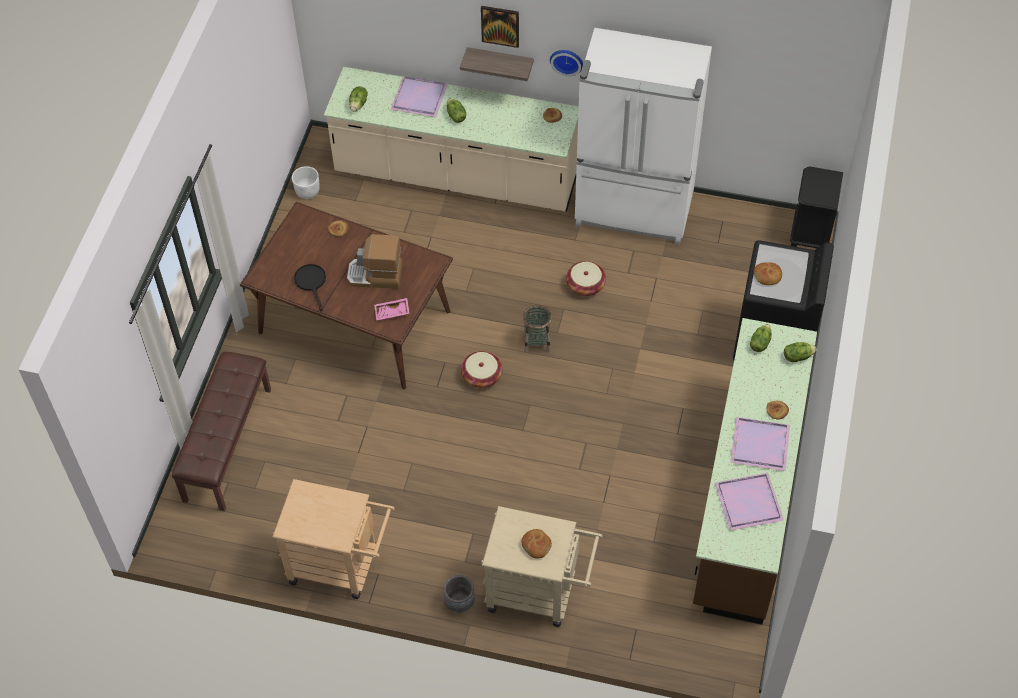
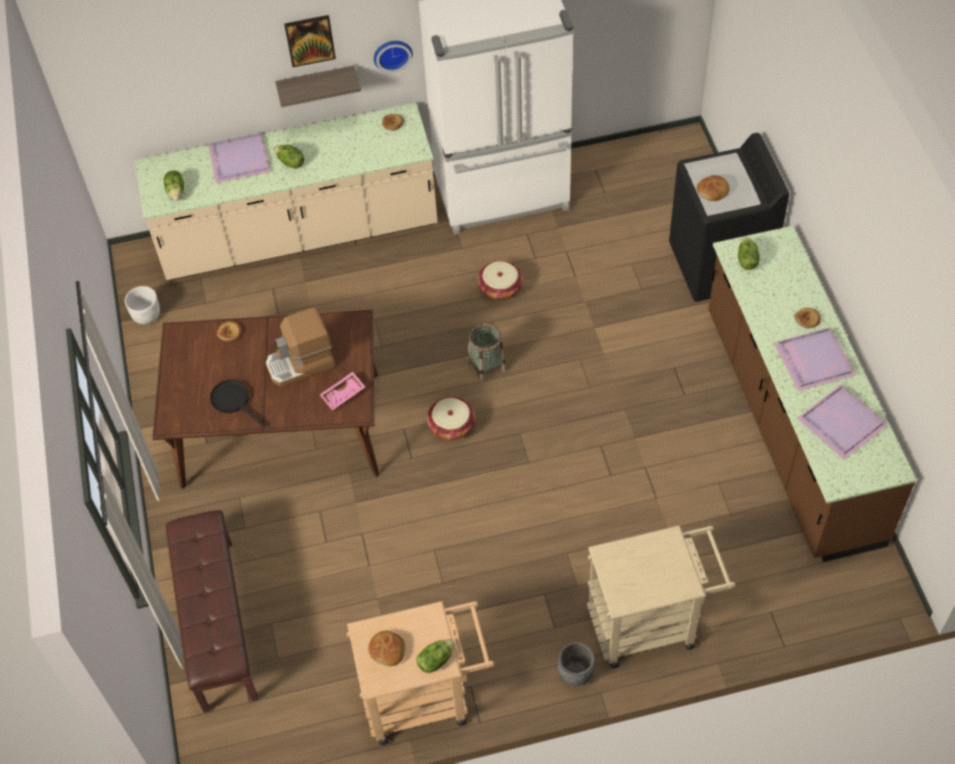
camera: 25 degrees left, 0 degrees up
bread [521,529,552,559] -> bread moved to [368,631,405,666]
lettuce [784,342,817,362] -> lettuce moved to [416,639,455,673]
black nightstand [790,166,843,248] -> none

